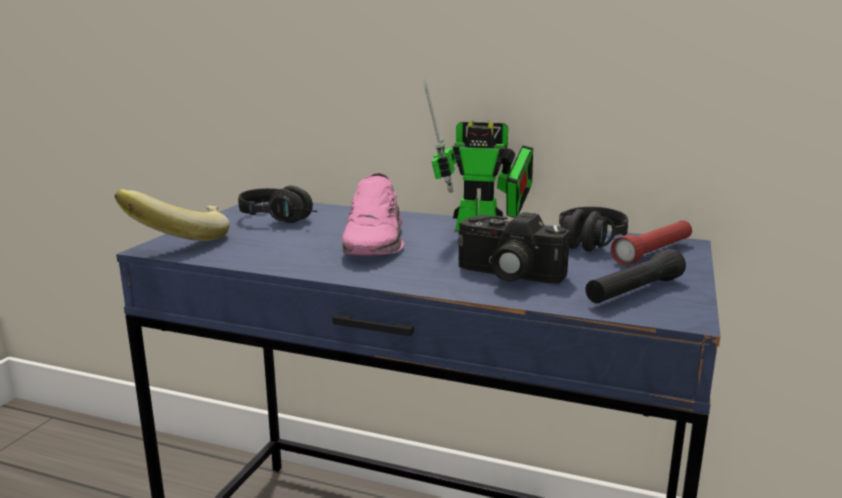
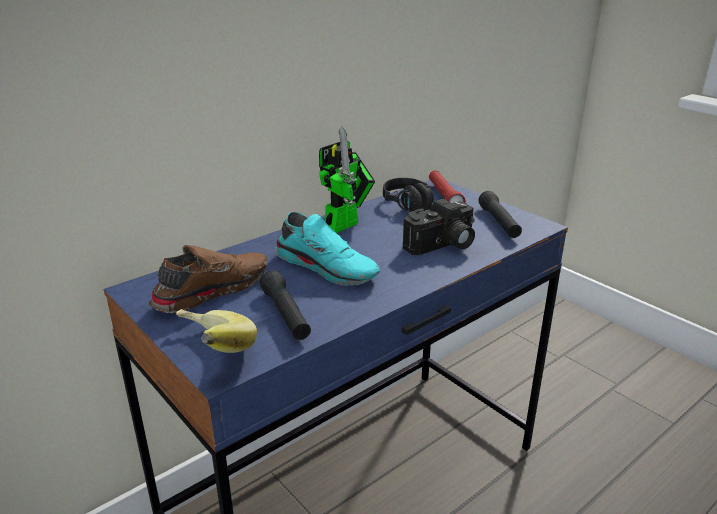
camera: 60 degrees left, 10 degrees up
black headphones [238,186,318,223] -> brown shoe [149,245,267,313]
pink shoe [342,173,404,255] -> turquoise shoe [275,212,380,285]
none -> black flashlight [260,270,311,340]

